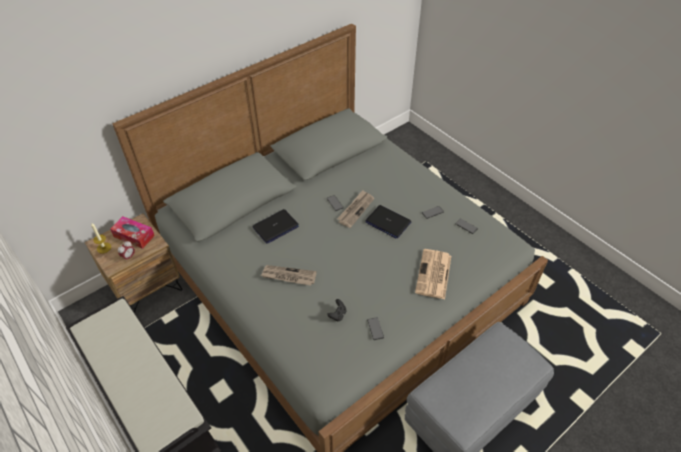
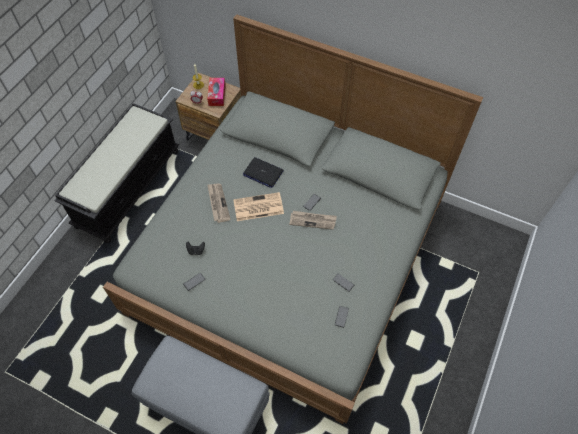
camera: 65 degrees right, 10 degrees up
laptop [365,205,411,238] -> none
newspaper [415,249,451,299] -> newspaper moved to [233,192,284,221]

